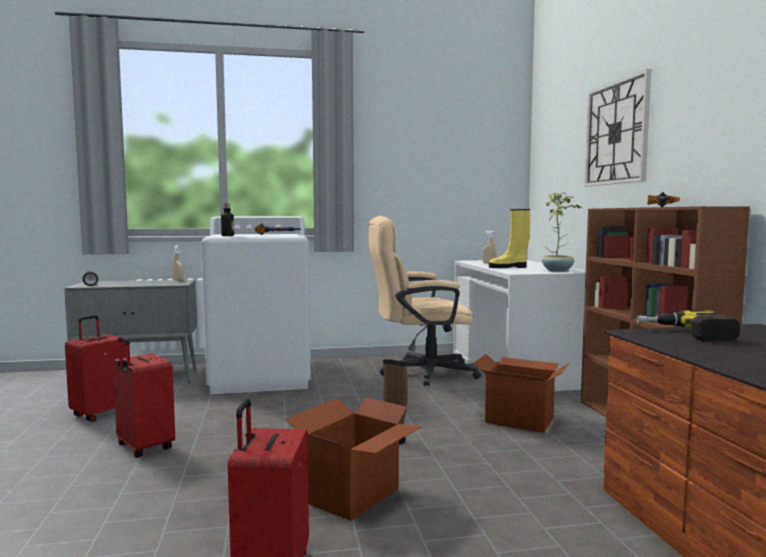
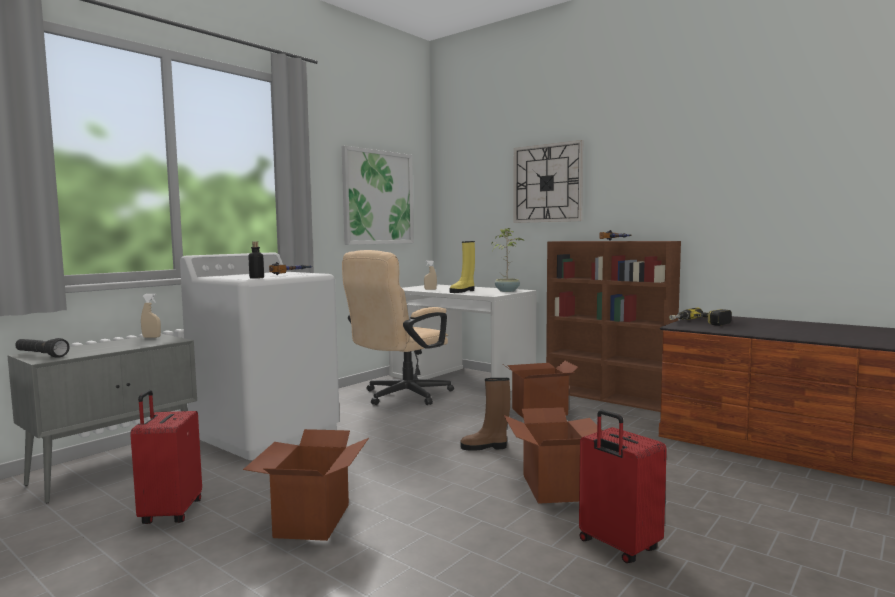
camera: 40 degrees left, 0 degrees up
red suitcase [113,336,175,458] -> cardboard box [243,429,369,541]
none -> picture [342,145,414,245]

